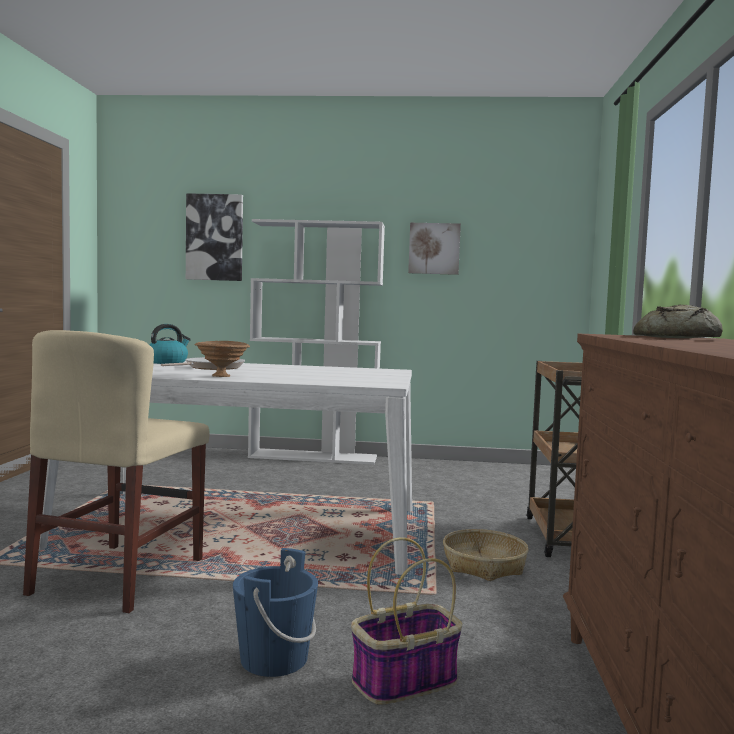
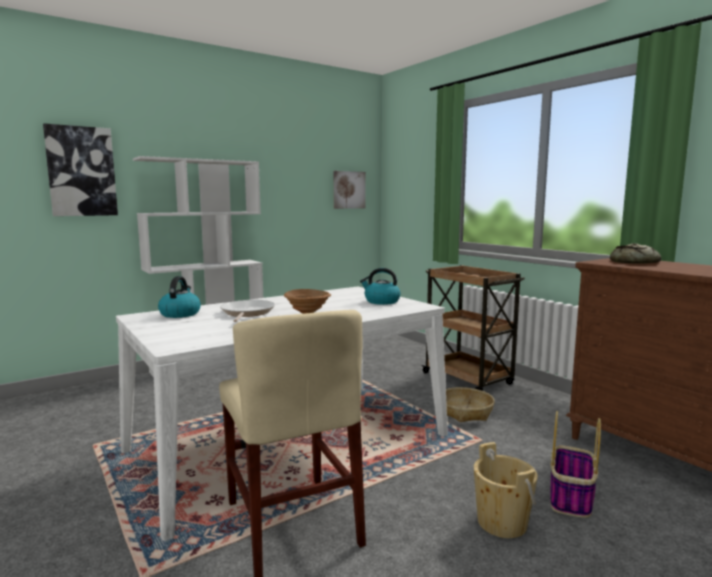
camera: 40 degrees left, 5 degrees up
blue bucket [233,548,318,677] -> beige bucket [474,442,538,538]
picture [408,223,461,275] -> picture moved to [334,171,366,209]
none -> kettle [360,268,401,305]

